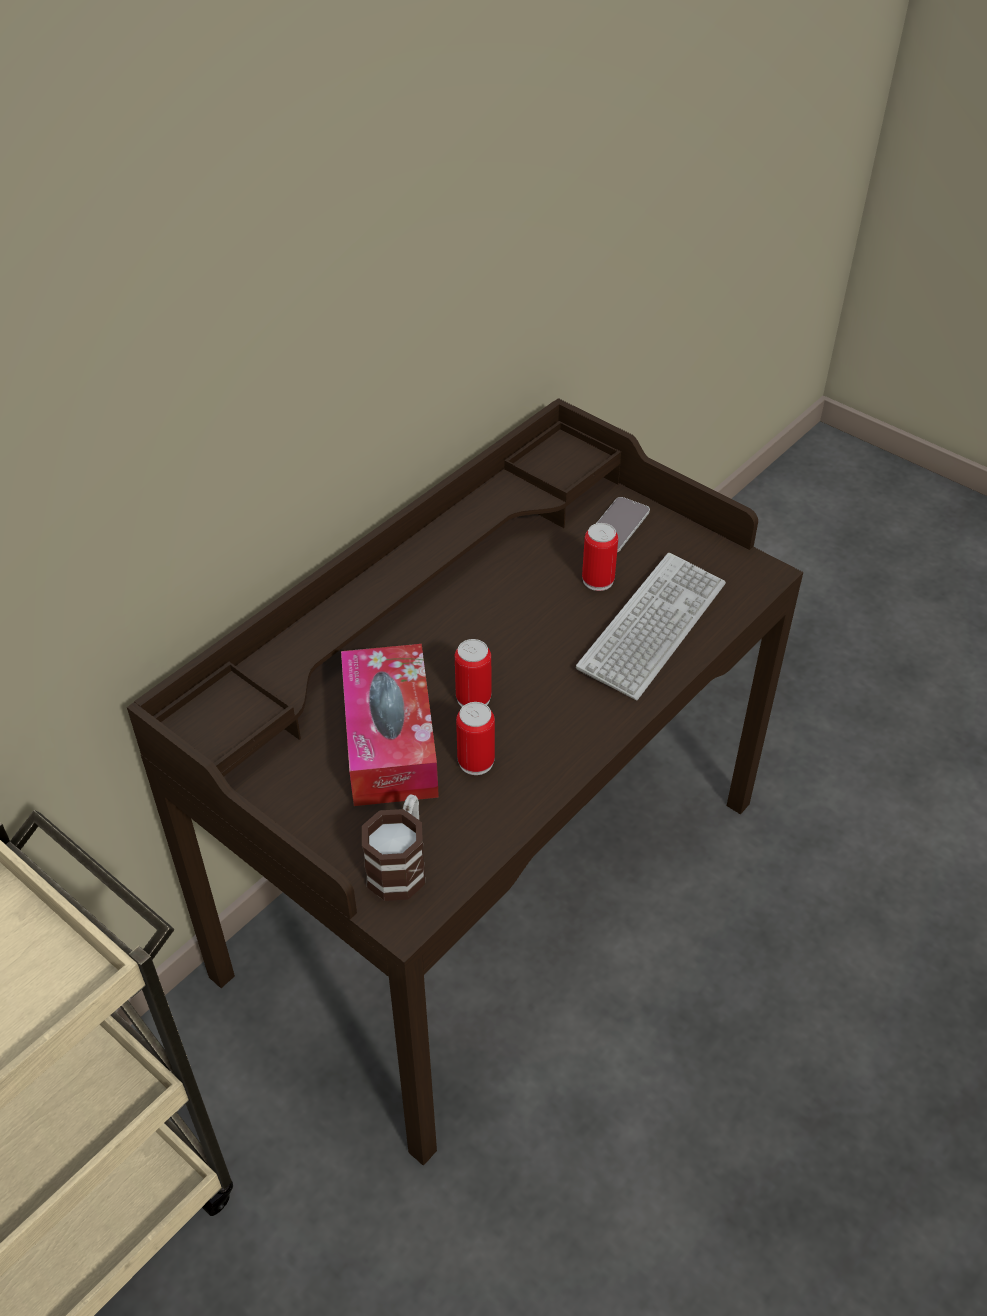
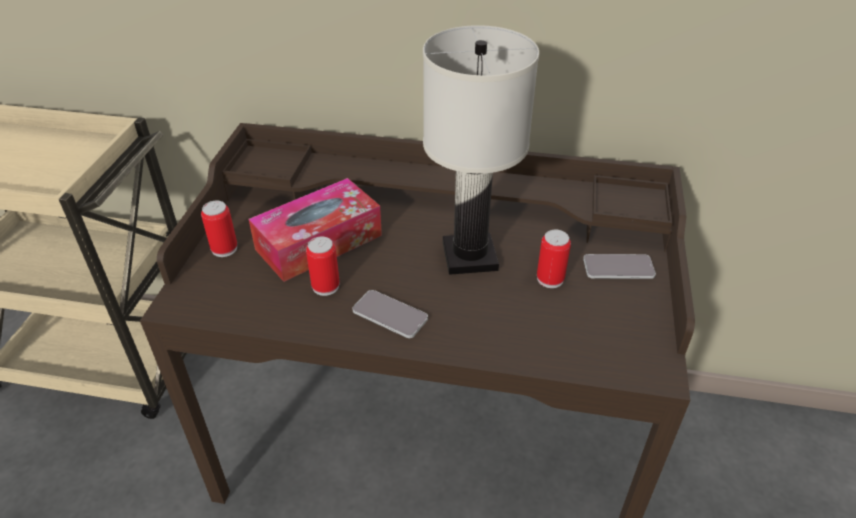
camera: 60 degrees right, 5 degrees down
mug [362,795,425,901] -> none
can [455,639,491,707] -> can moved to [201,201,237,257]
keyboard [576,553,726,700] -> none
none -> phone [352,290,428,338]
none -> white table lamp [423,25,539,275]

